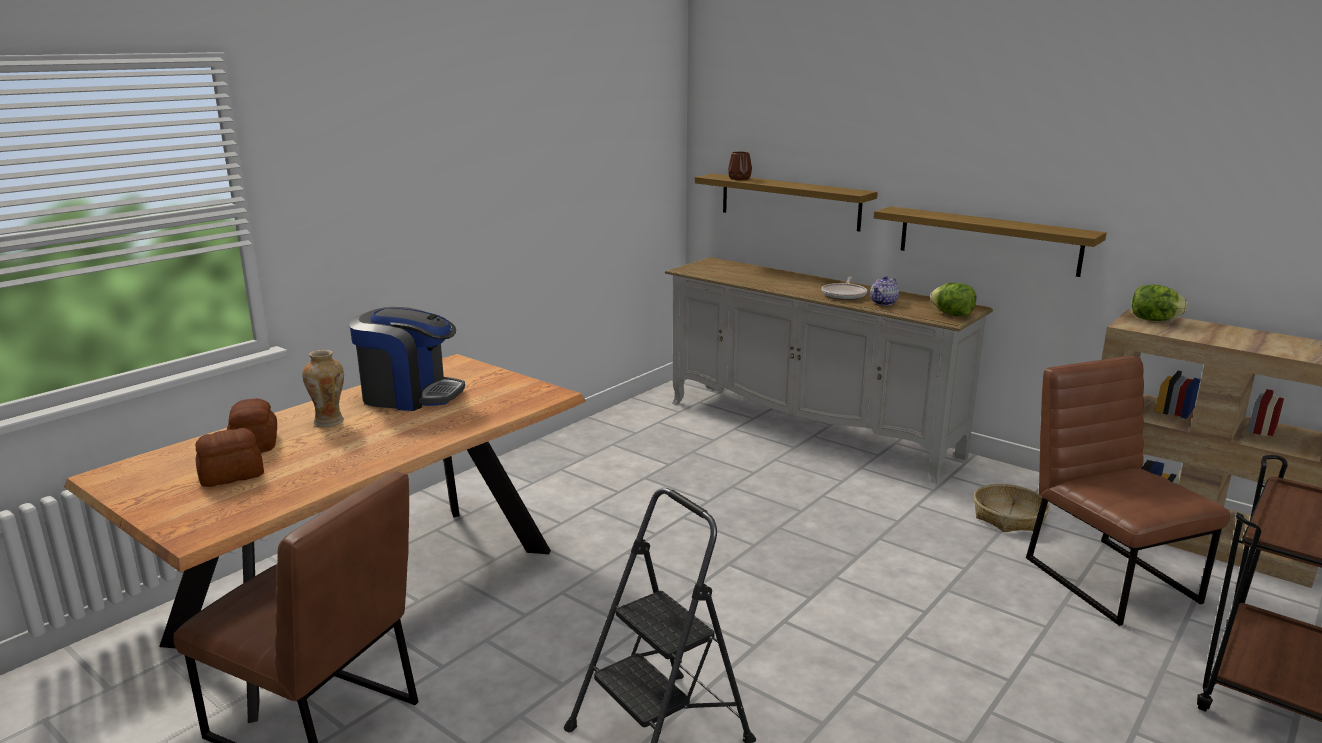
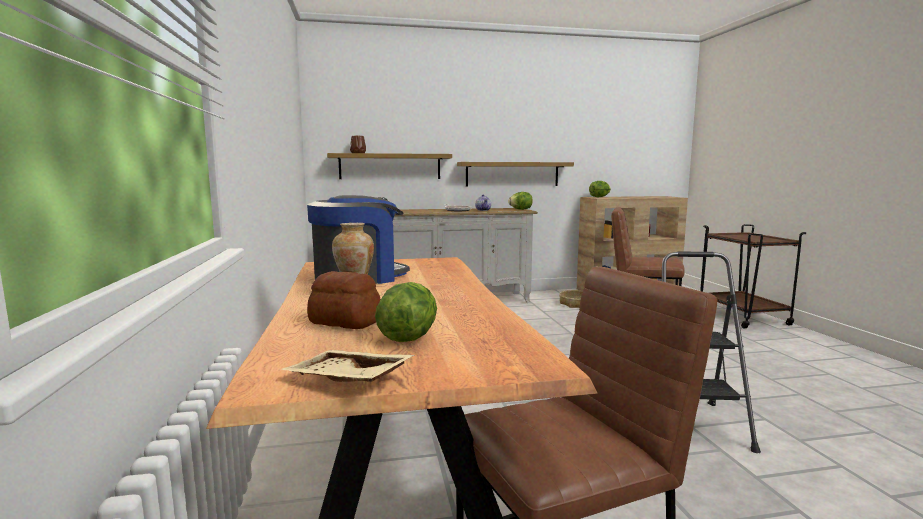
camera: 50 degrees left, 10 degrees down
bread [195,428,264,487] -> lettuce [375,282,437,342]
none -> beige tray [281,350,415,382]

